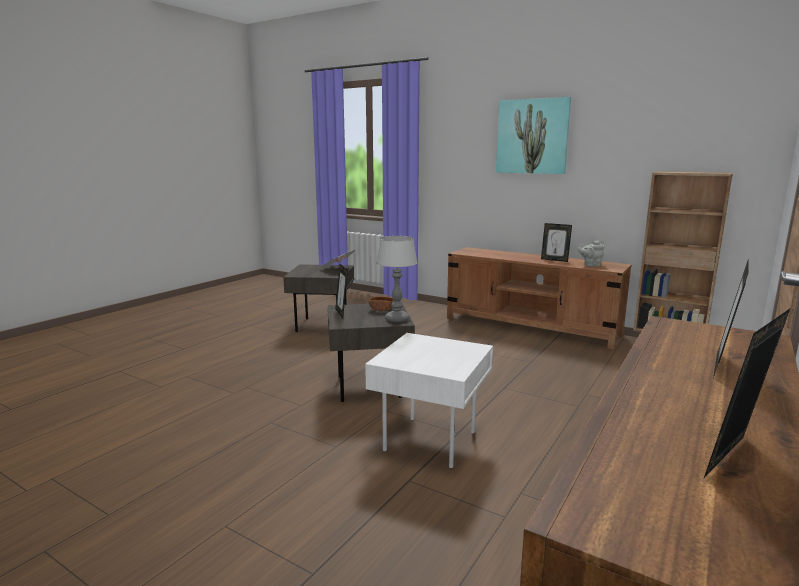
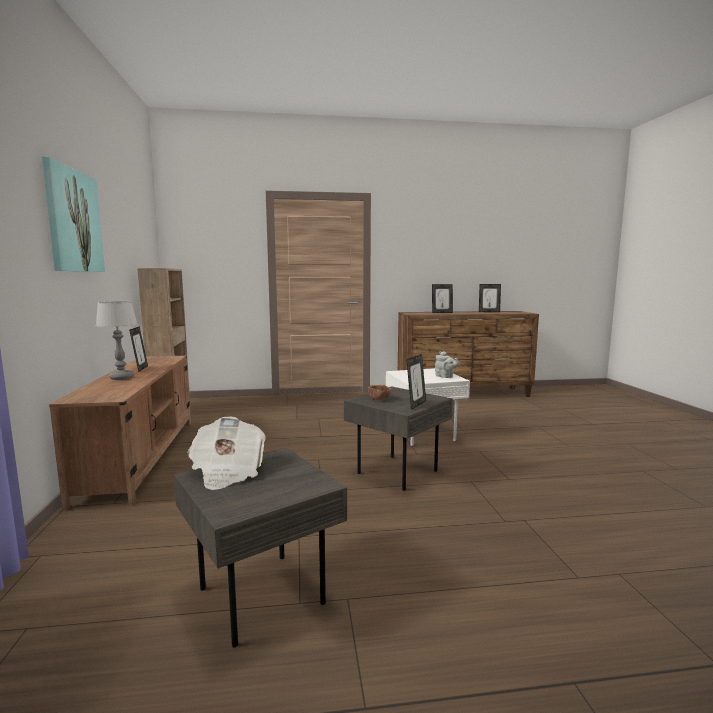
camera: 130 degrees left, 5 degrees down
table lamp [377,236,417,323] -> table lamp moved to [96,301,137,380]
grey teapot [578,241,604,267] -> grey teapot moved to [435,351,459,378]

